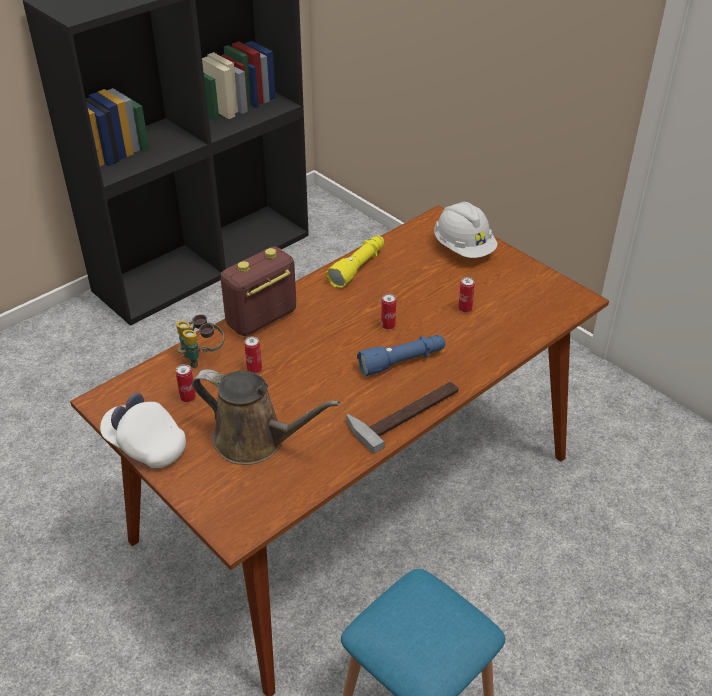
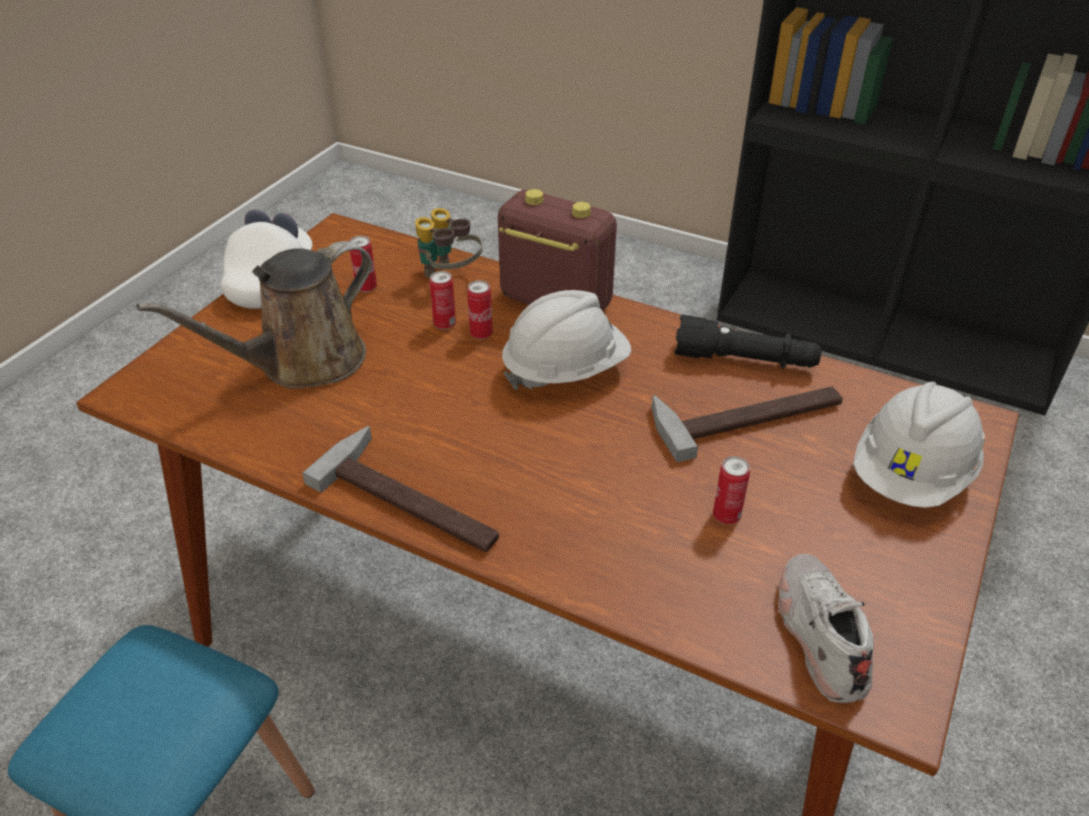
camera: 70 degrees right, 0 degrees up
brown watering can [192,369,340,465] -> brown watering can turned 45 degrees clockwise [137,241,372,389]
yellow flashlight [326,236,384,288] -> black flashlight [674,315,822,369]
blue flashlight [357,335,446,376] -> none
can [381,294,396,330] -> can moved to [467,280,493,340]
none -> white hard hat [502,290,631,390]
none -> hammer [652,386,843,463]
none -> white shoe [778,554,874,703]

